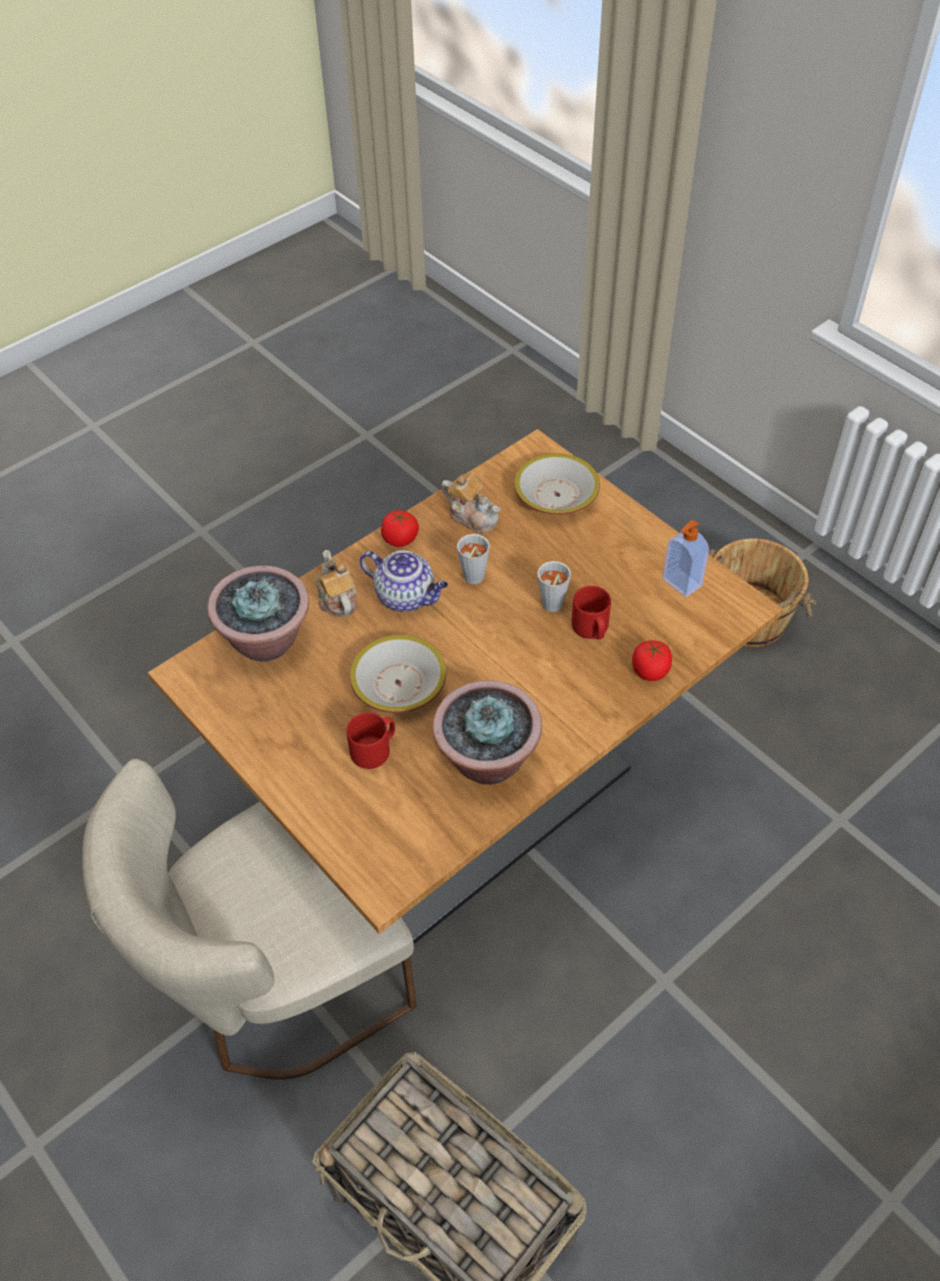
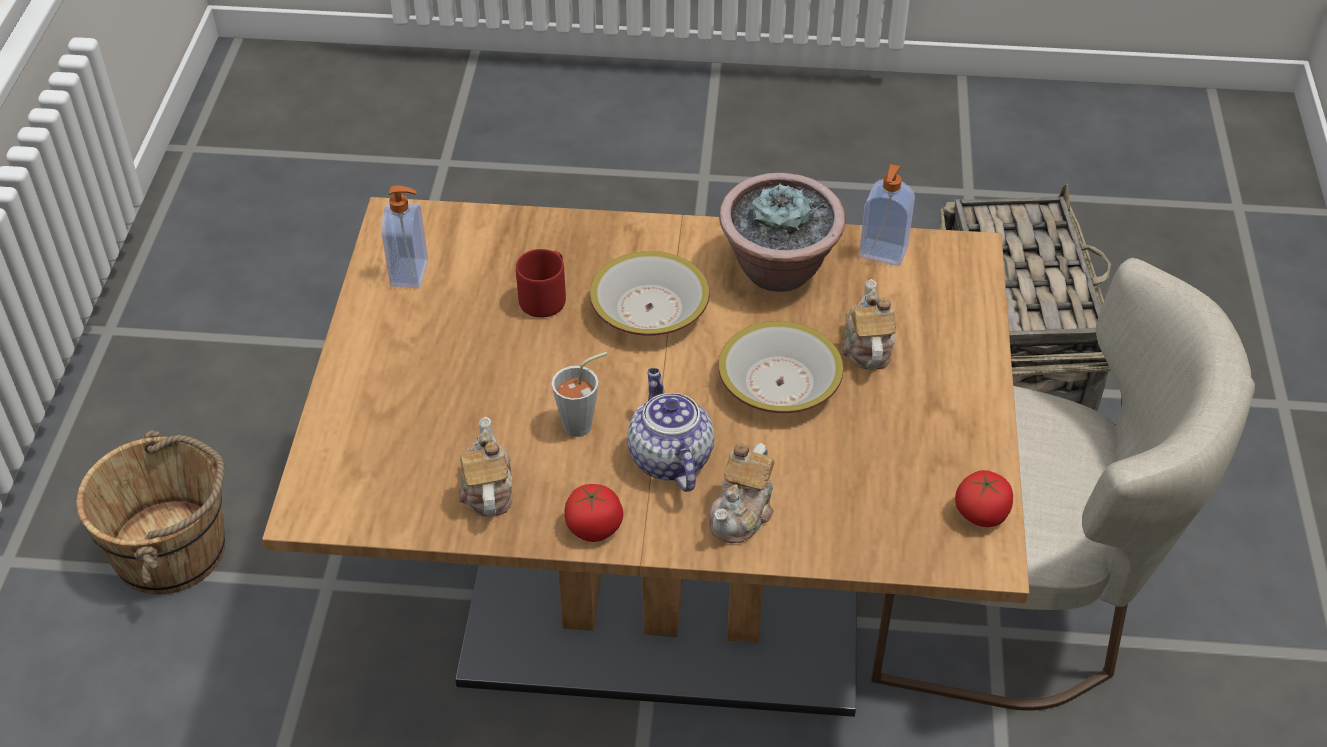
camera: 135 degrees left, 5 degrees down
potted plant [207,565,309,662] -> none
red mug [346,712,395,769] -> teapot [841,279,896,370]
bowl [514,453,600,515] -> bowl moved to [590,251,710,336]
grey cup [537,561,571,612] -> none
tomato [632,641,672,681] -> tomato moved to [955,470,1013,527]
none -> soap dispenser [859,164,915,266]

